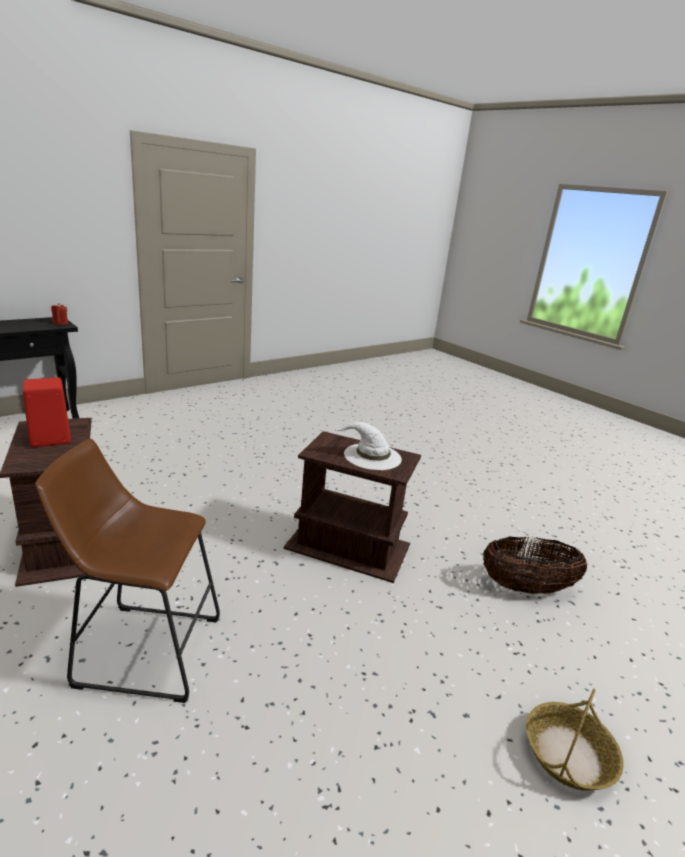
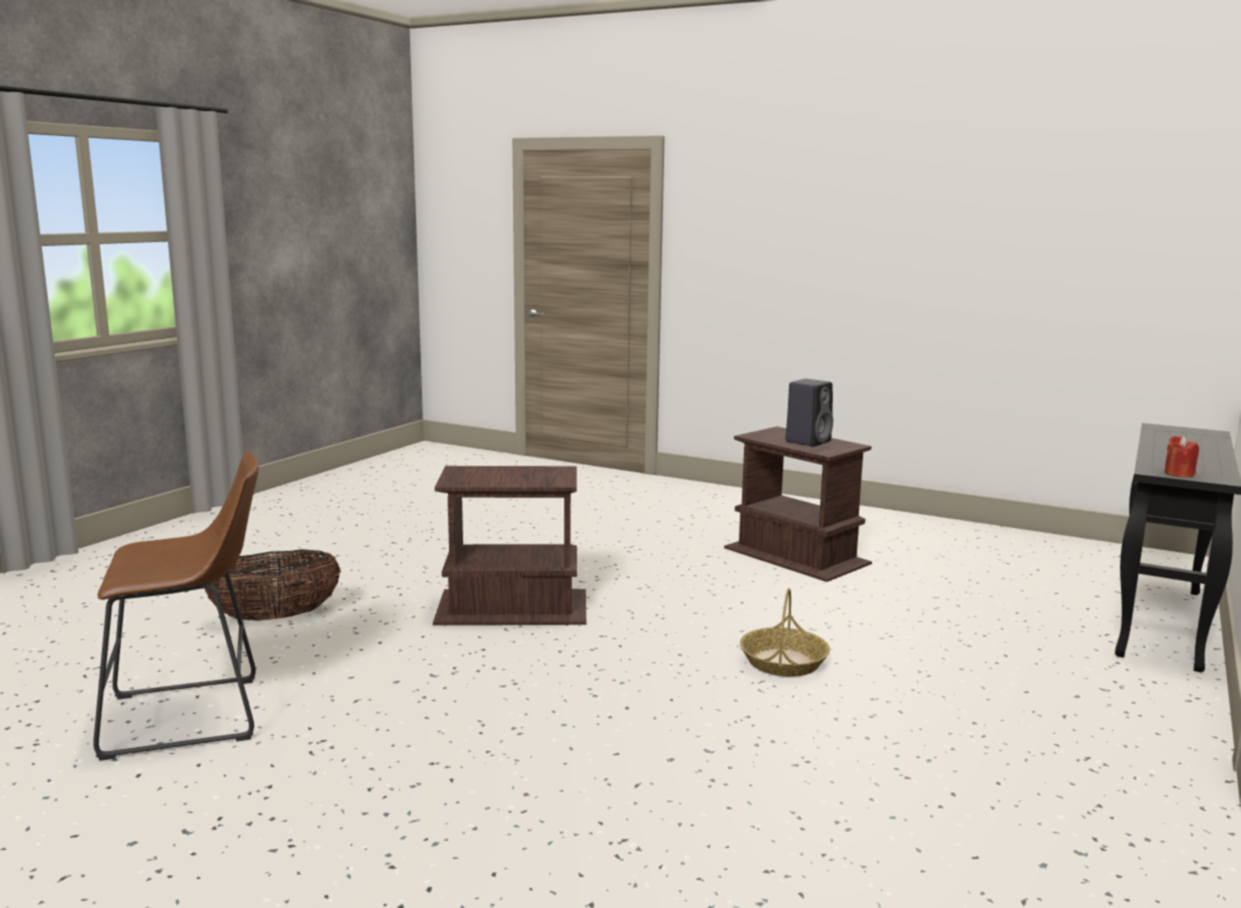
camera: 160 degrees right, 10 degrees down
red speaker [23,377,71,447] -> black speaker [785,379,833,447]
brown stool [36,439,220,703] -> brown stool moved to [93,451,259,761]
white hat [334,422,402,470] -> none
basket [526,689,624,790] -> basket moved to [740,588,830,677]

